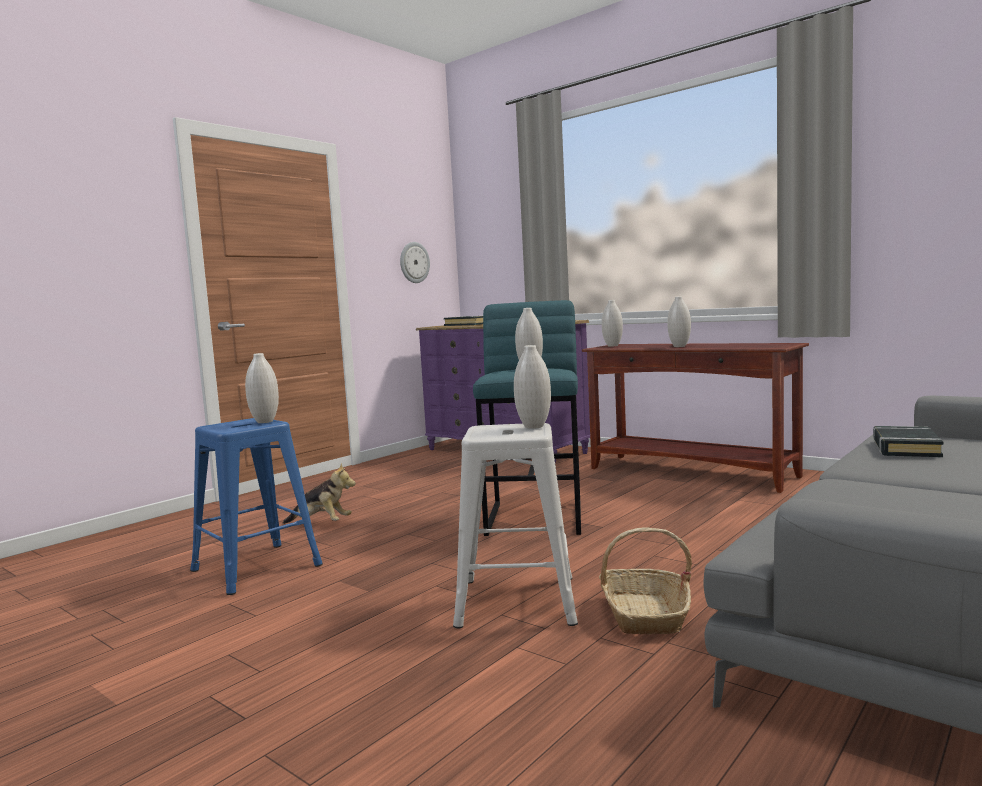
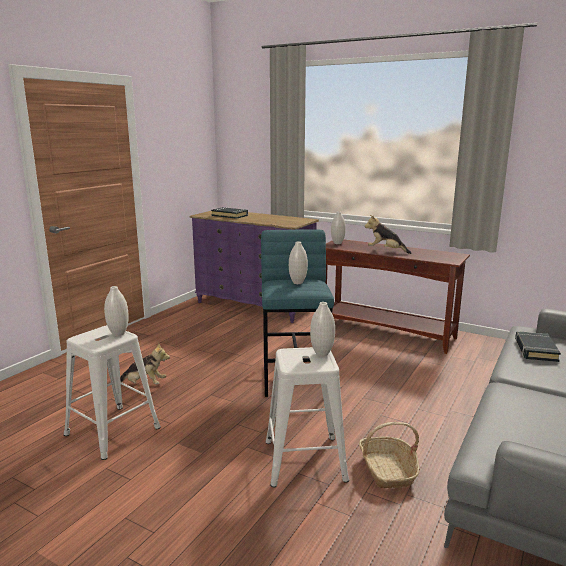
camera: 10 degrees left, 10 degrees up
blue stool [190,418,323,595] -> white stool [64,325,161,460]
wall clock [400,242,430,283] -> none
white vase [668,296,691,347] -> plush toy [365,215,412,254]

